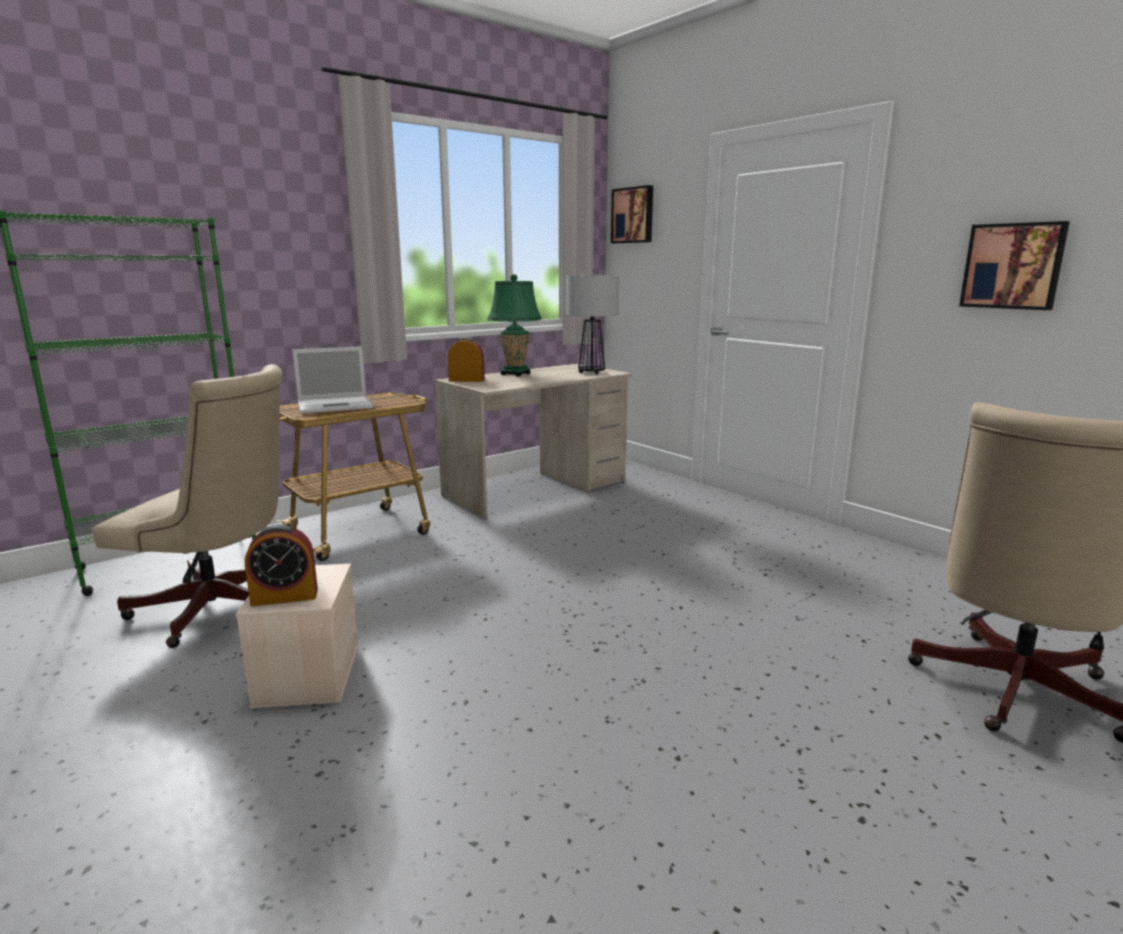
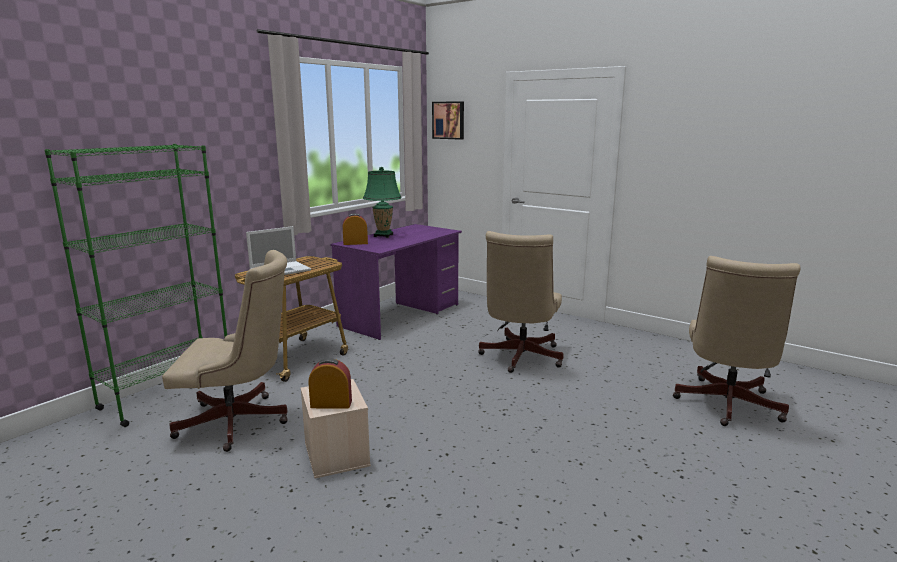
camera: 15 degrees left, 0 degrees up
alarm clock [245,524,318,606] -> alarm clock turned 150 degrees counterclockwise [308,358,352,409]
beige desk [434,364,632,519] -> purple desk [331,224,462,340]
table lamp [566,275,620,374] -> none
picture [959,221,1070,310] -> none
none -> beige office chair [478,231,563,373]

